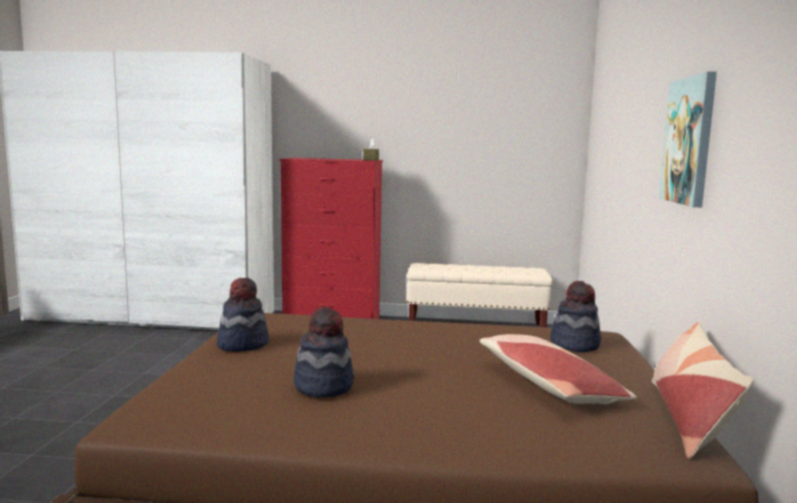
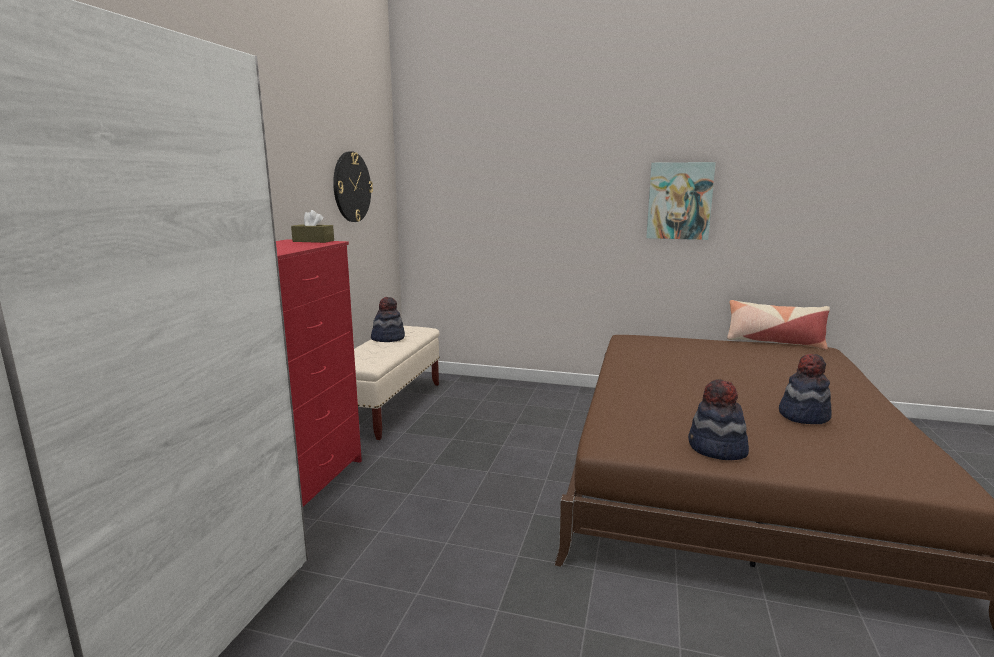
camera: 80 degrees left, 5 degrees up
pillow [480,334,637,404] -> none
hat [550,280,601,352] -> hat moved to [371,297,405,342]
none -> wall clock [333,151,373,222]

